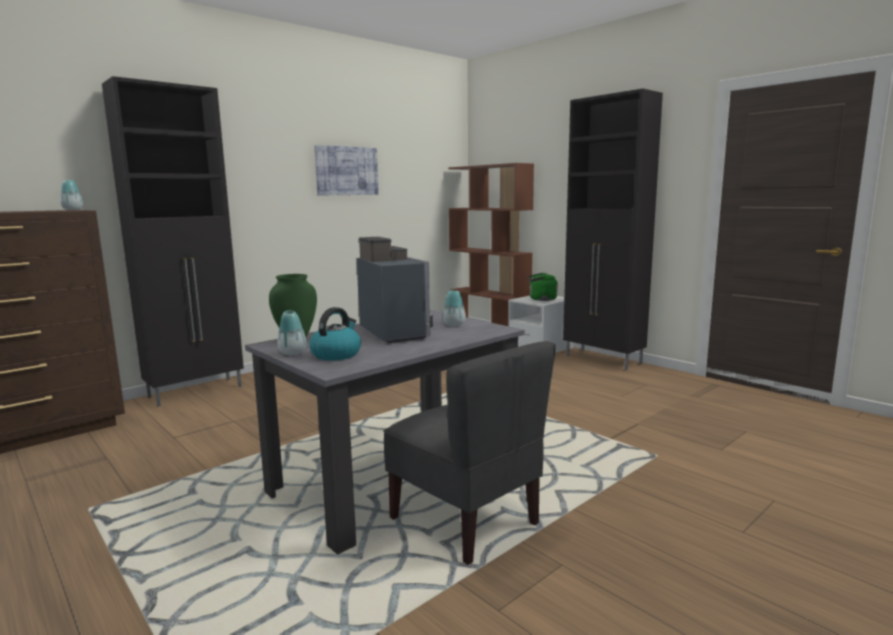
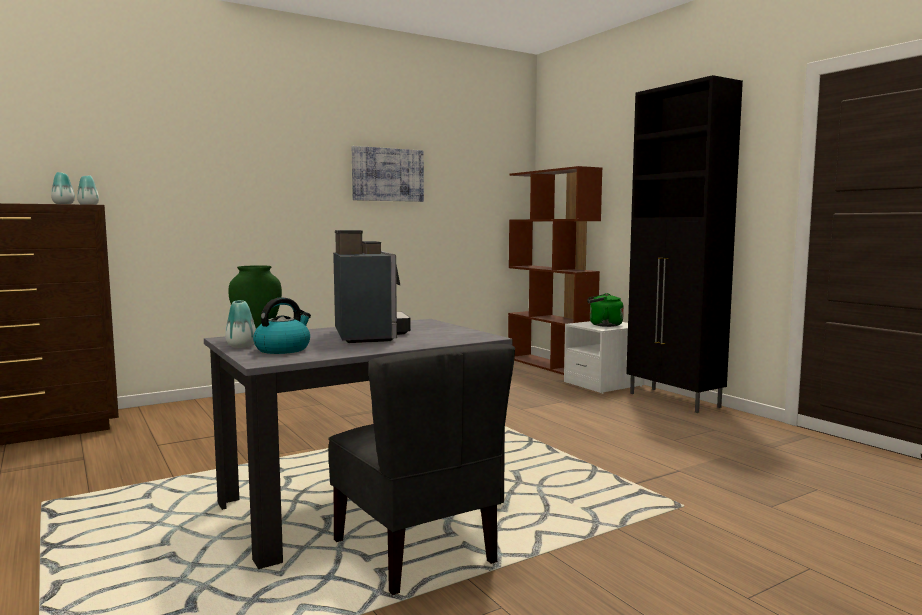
camera: 10 degrees right, 5 degrees down
black cabinet [102,76,244,407] -> none
vase [443,290,466,326] -> vase moved to [51,172,75,204]

